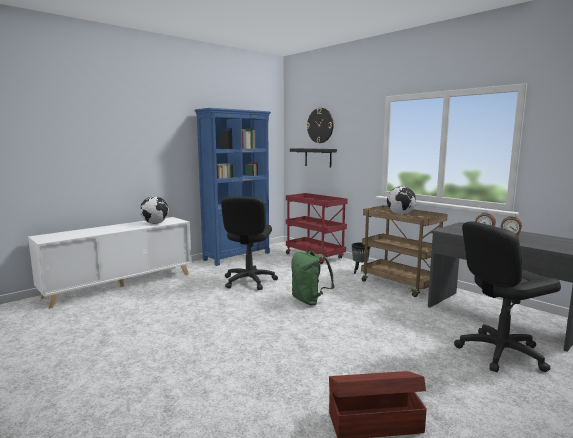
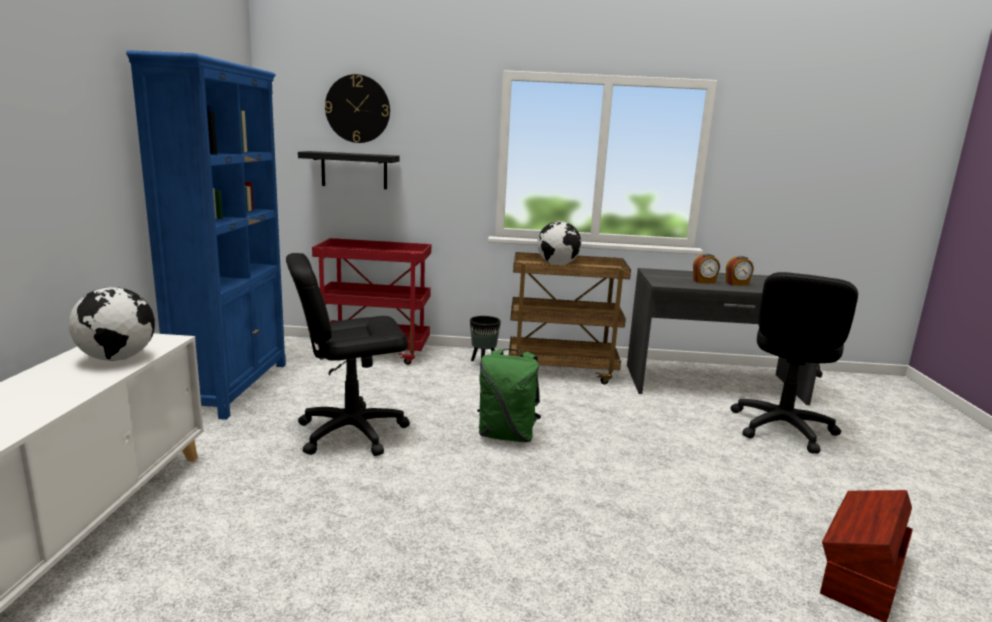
camera: 45 degrees left, 5 degrees up
black office chair [221,196,278,290] -> black office chair turned 105 degrees clockwise [286,253,410,456]

